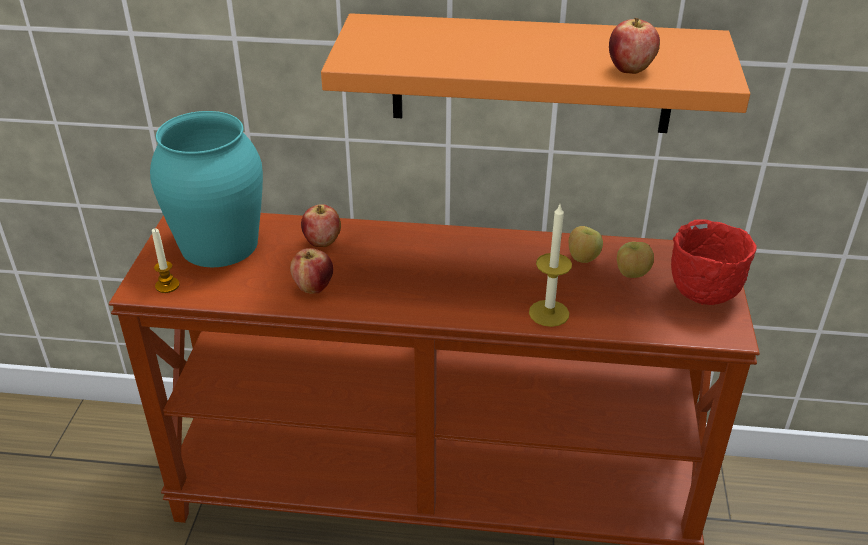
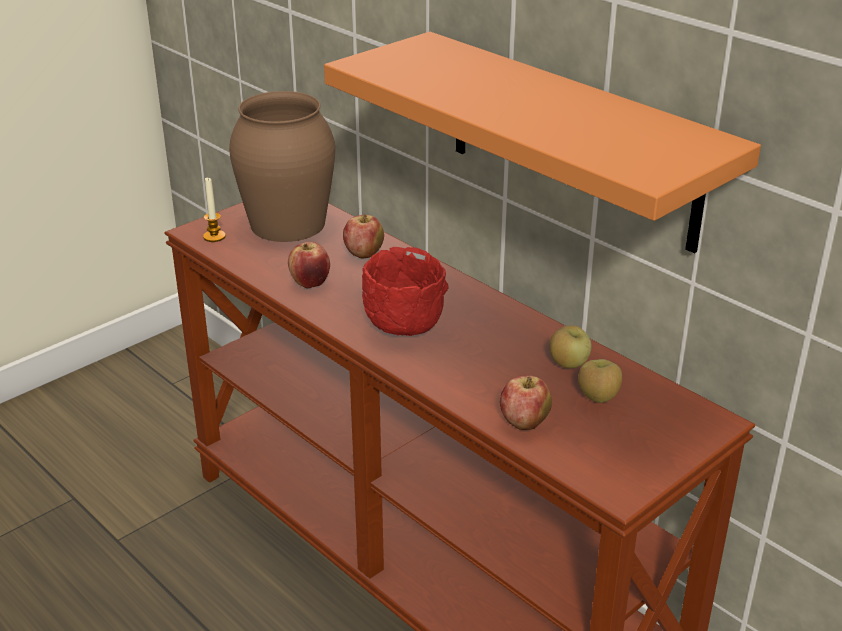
camera: 40 degrees right, 5 degrees down
turquoise vase [150,111,263,267] -> brown vase [229,91,335,242]
candle [529,205,572,327] -> none
apple [609,18,660,74] -> apple moved to [500,375,552,430]
red bowl [671,219,757,305] -> red bowl moved to [362,247,449,336]

